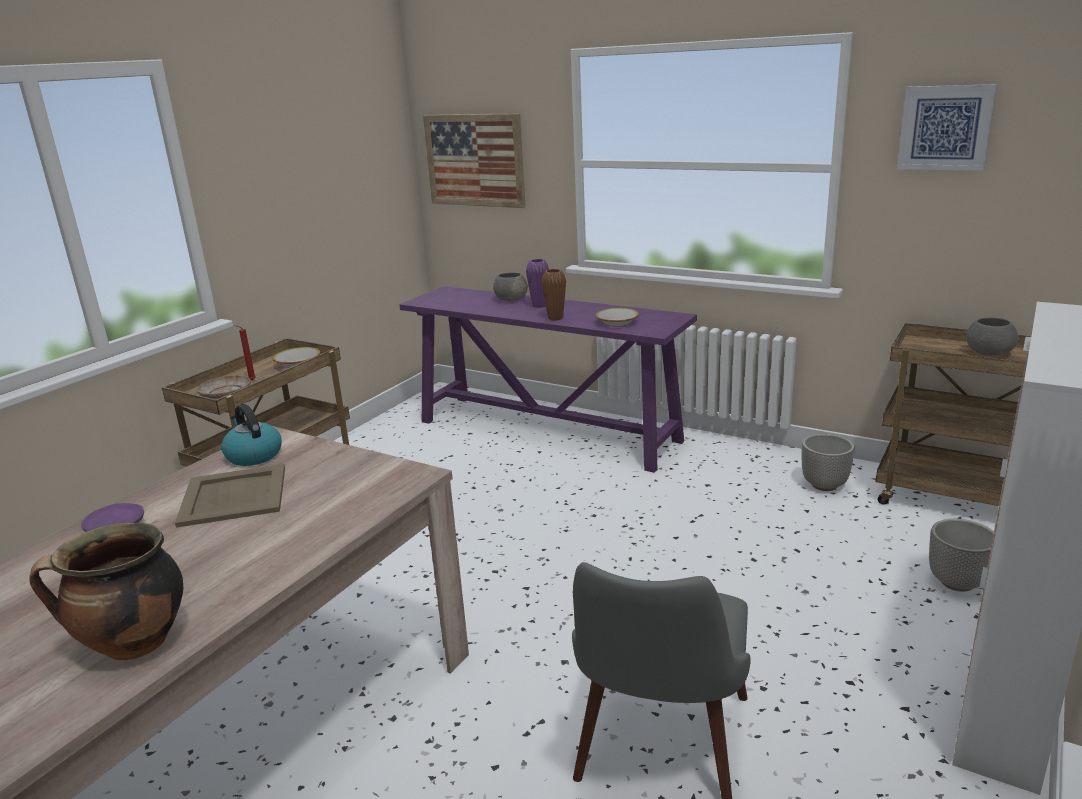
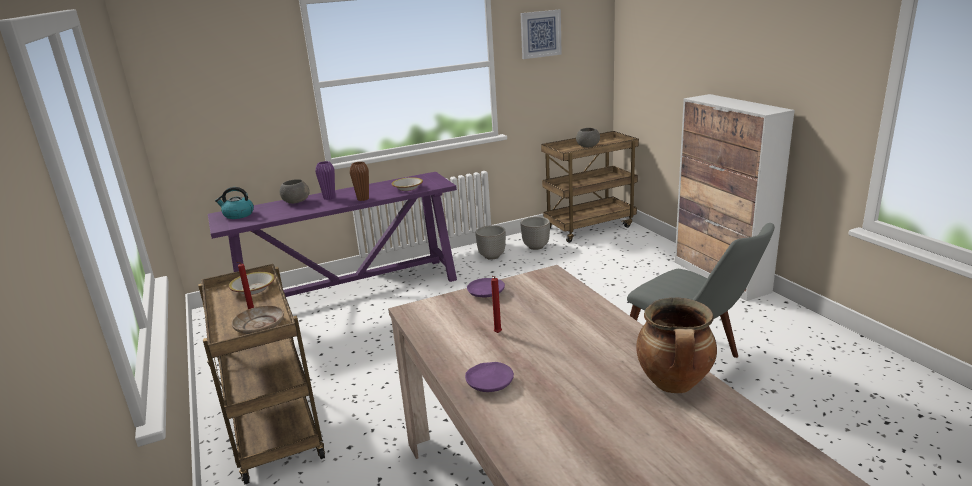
camera: 55 degrees left, 0 degrees up
beige tray [175,464,285,528] -> red candle [491,276,502,333]
kettle [221,404,282,466] -> kettle moved to [215,187,254,219]
picture [423,113,526,208] -> none
planter [929,519,994,592] -> planter moved to [475,225,506,260]
none -> purple plate [467,278,505,298]

